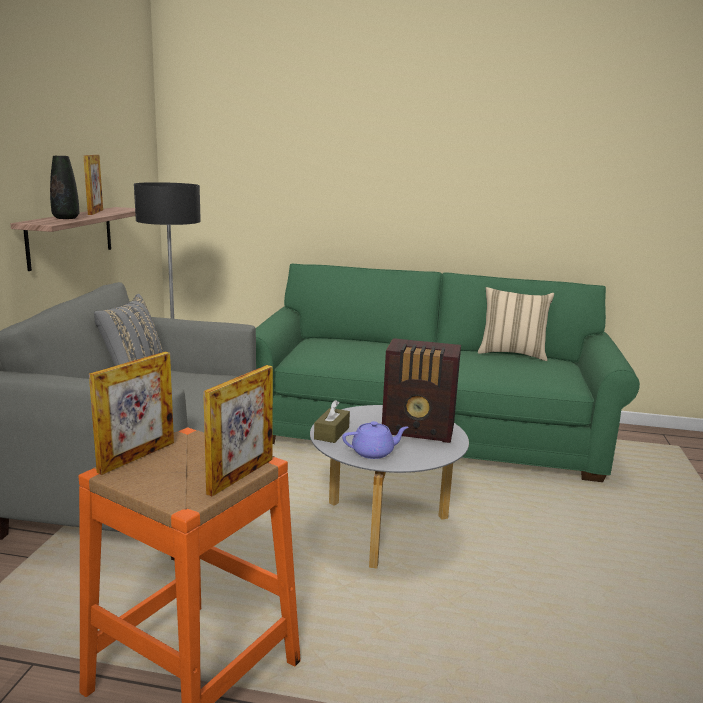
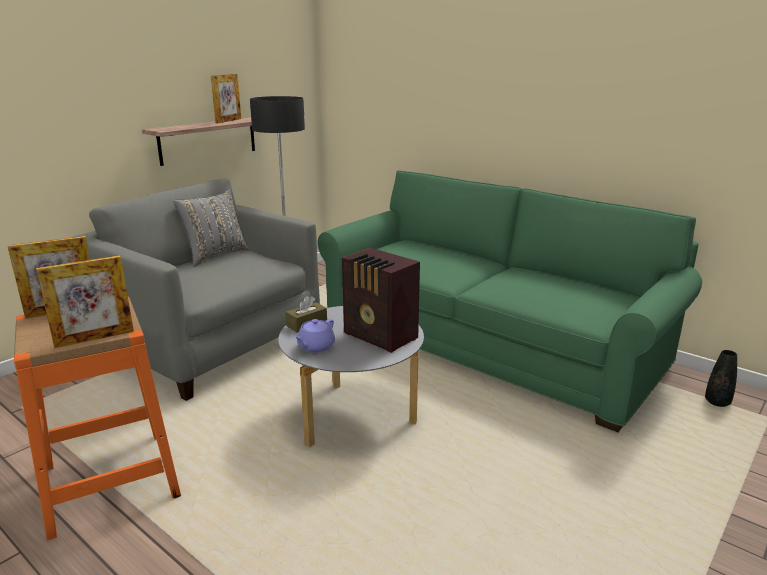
camera: 30 degrees right, 5 degrees up
black vase [50,156,79,219] -> black vase moved to [705,350,737,407]
purple teapot [342,421,409,459] -> purple teapot turned 105 degrees clockwise [295,319,335,353]
beige pillow [478,287,554,361] -> none

